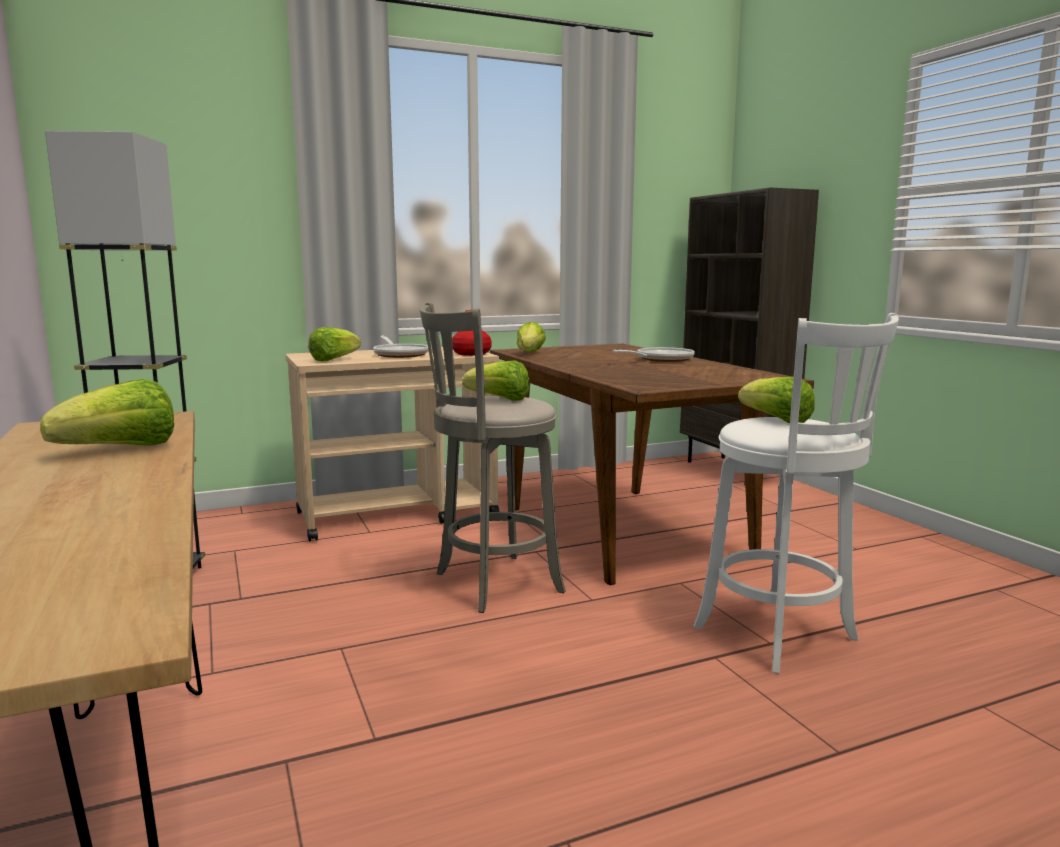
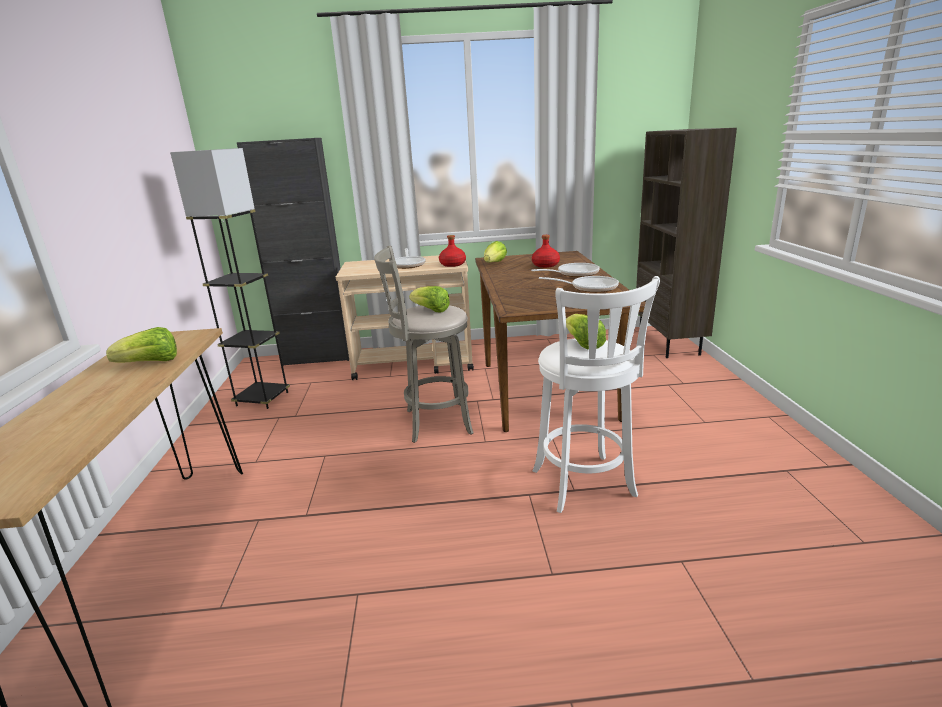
camera: 20 degrees right, 10 degrees up
lettuce [308,327,361,361] -> none
none -> black cabinet [237,138,349,366]
none -> red bottle [532,235,560,268]
none -> frying pan [539,276,619,293]

